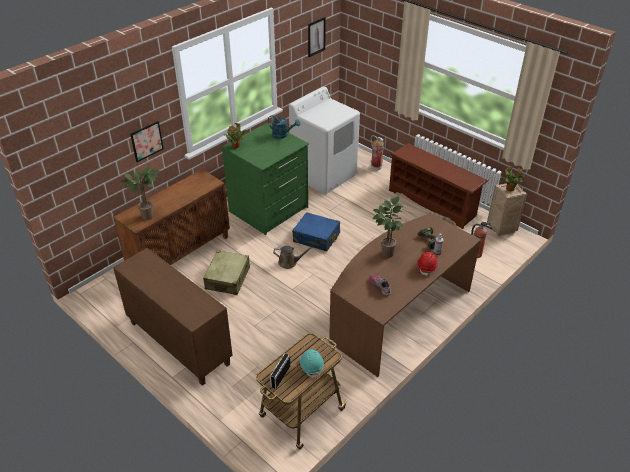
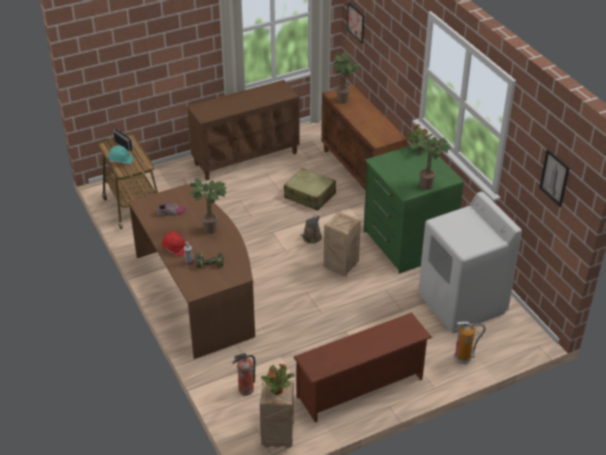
camera: 110 degrees right, 0 degrees up
picture [130,121,164,162] -> picture moved to [347,2,364,44]
turquoise watering can [268,115,300,139] -> potted plant [412,134,451,190]
blue suitcase [292,212,340,252] -> crate [324,211,361,277]

